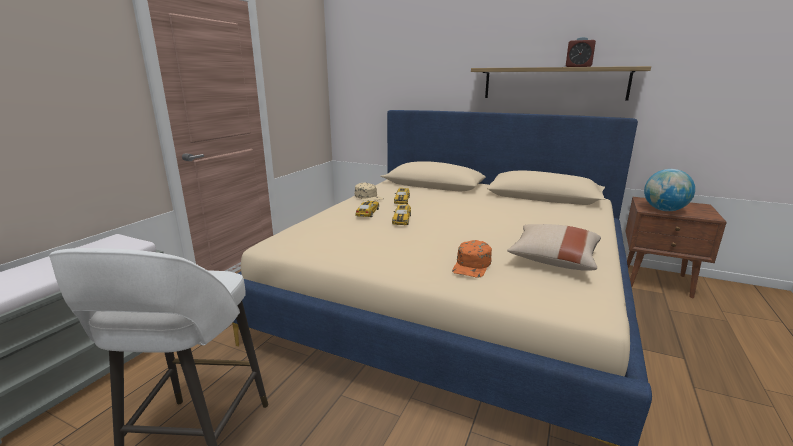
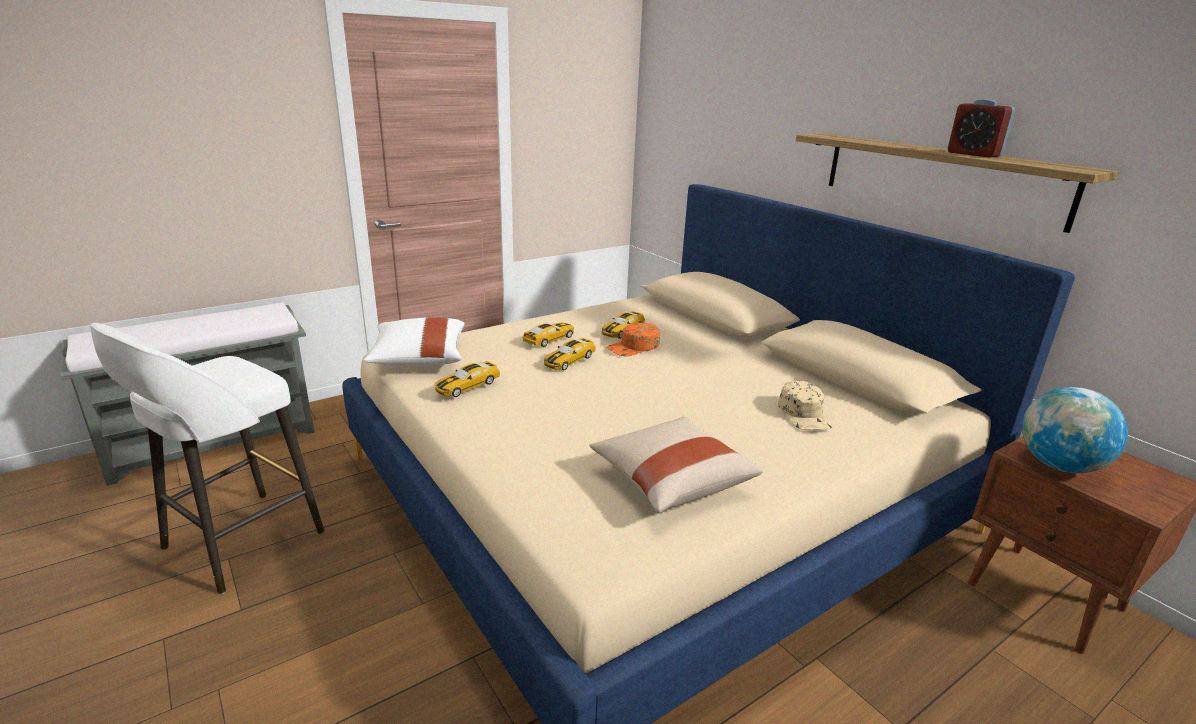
camera: 30 degrees right, 5 degrees up
beige cap [355,183,384,202] -> beige cap moved to [778,381,832,430]
orange cap [452,240,492,278] -> orange cap moved to [606,323,660,357]
none -> white pillow [363,317,465,366]
none -> toy car [435,361,500,397]

